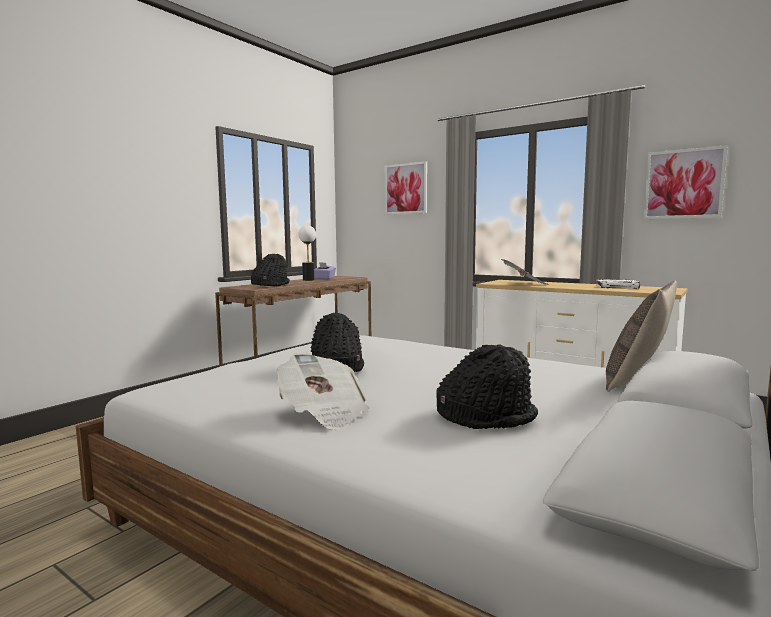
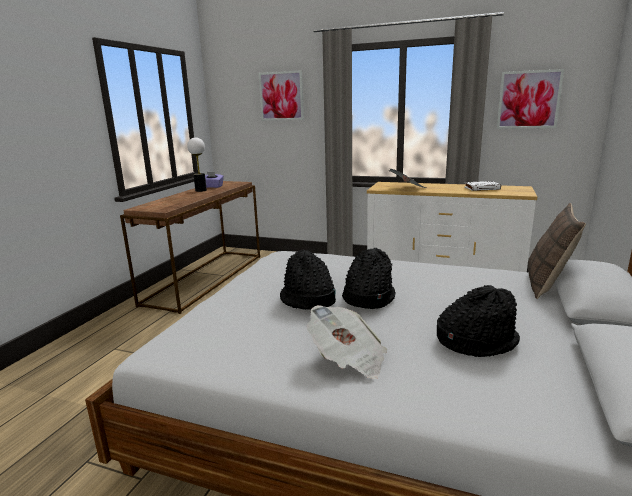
camera: 15 degrees left, 10 degrees up
black hat [251,254,290,286] -> black hat moved to [342,248,395,309]

